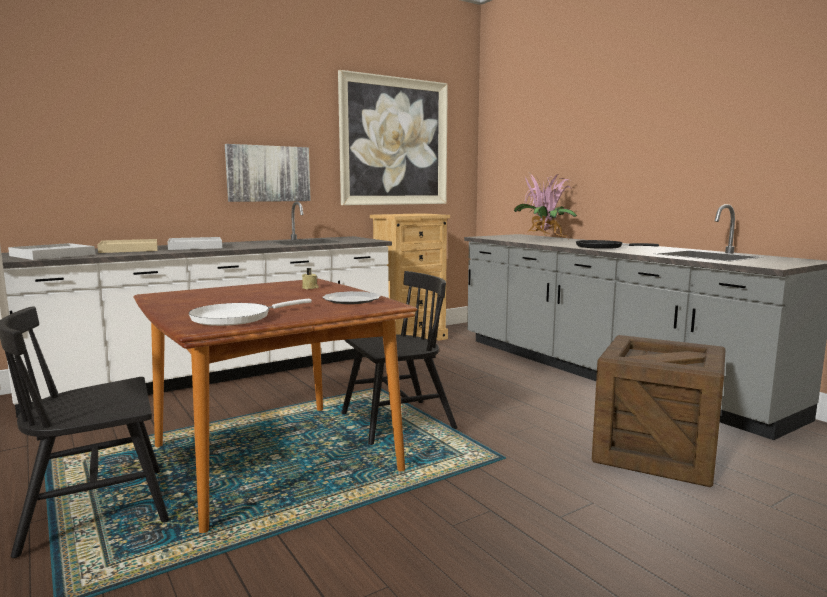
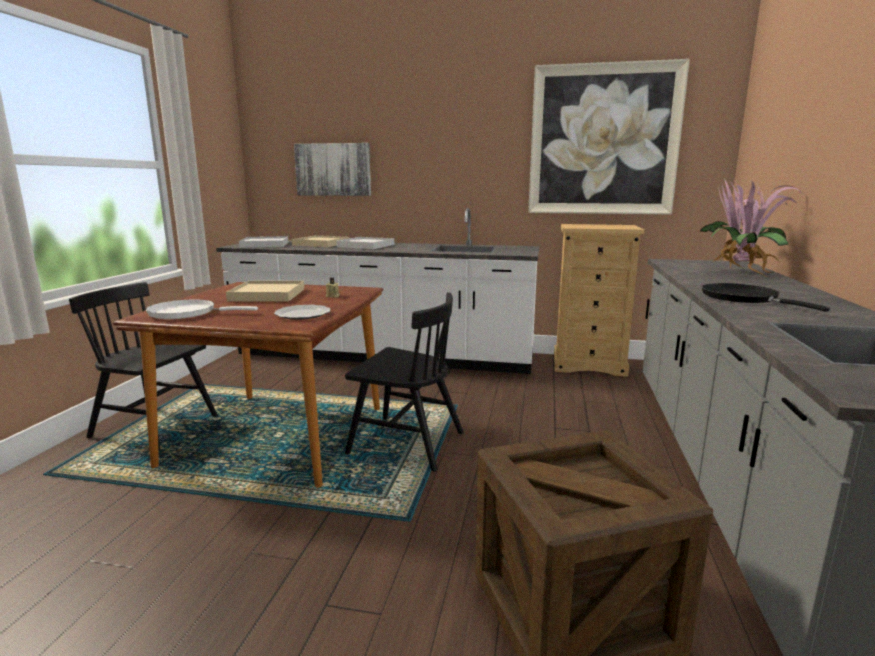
camera: 45 degrees right, 5 degrees up
picture [225,144,311,202] -> picture moved to [294,143,371,196]
none -> beige tray [226,281,304,302]

